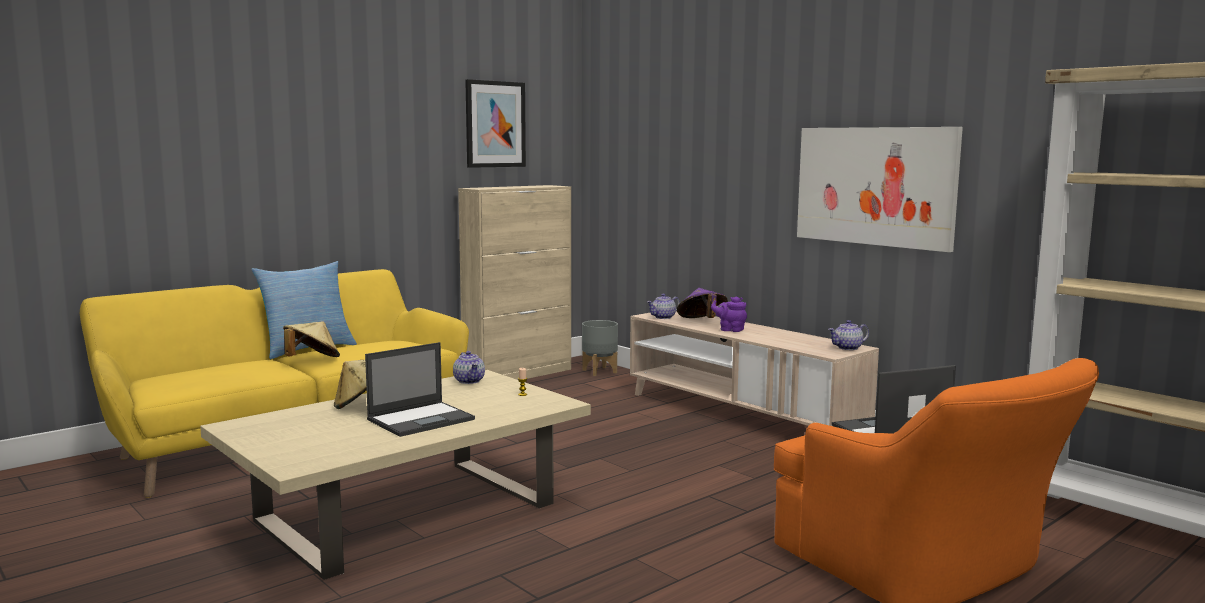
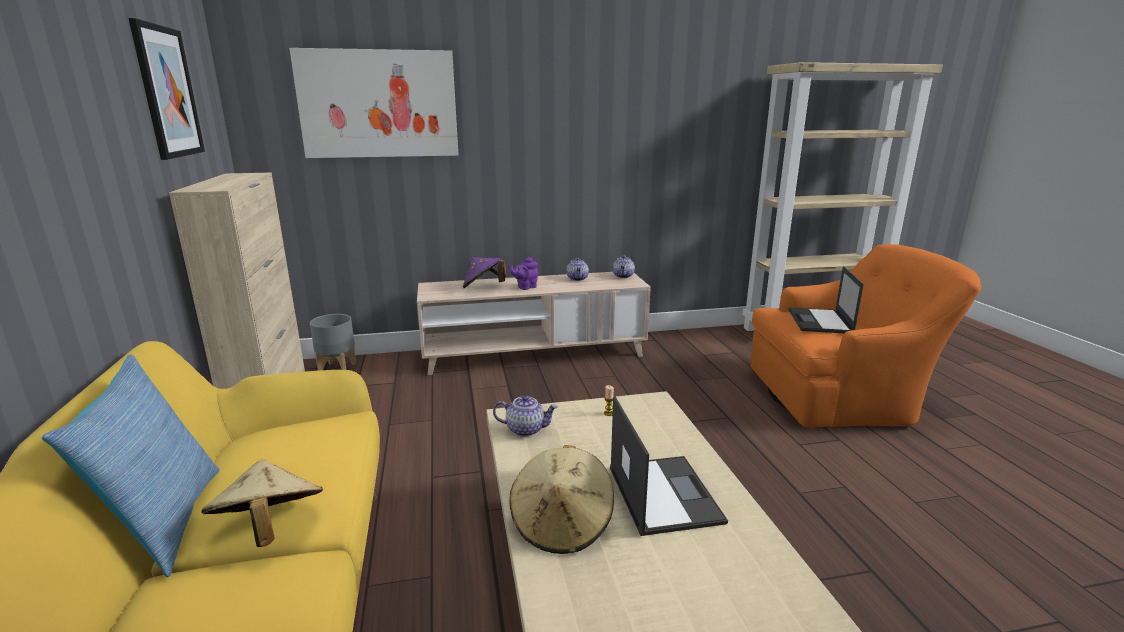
camera: 60 degrees left, 10 degrees up
teapot [647,294,680,319] -> teapot moved to [566,258,589,281]
picture [797,127,963,252] -> picture moved to [289,48,459,158]

